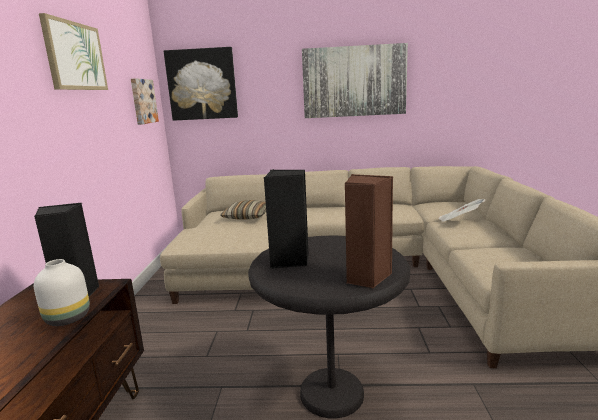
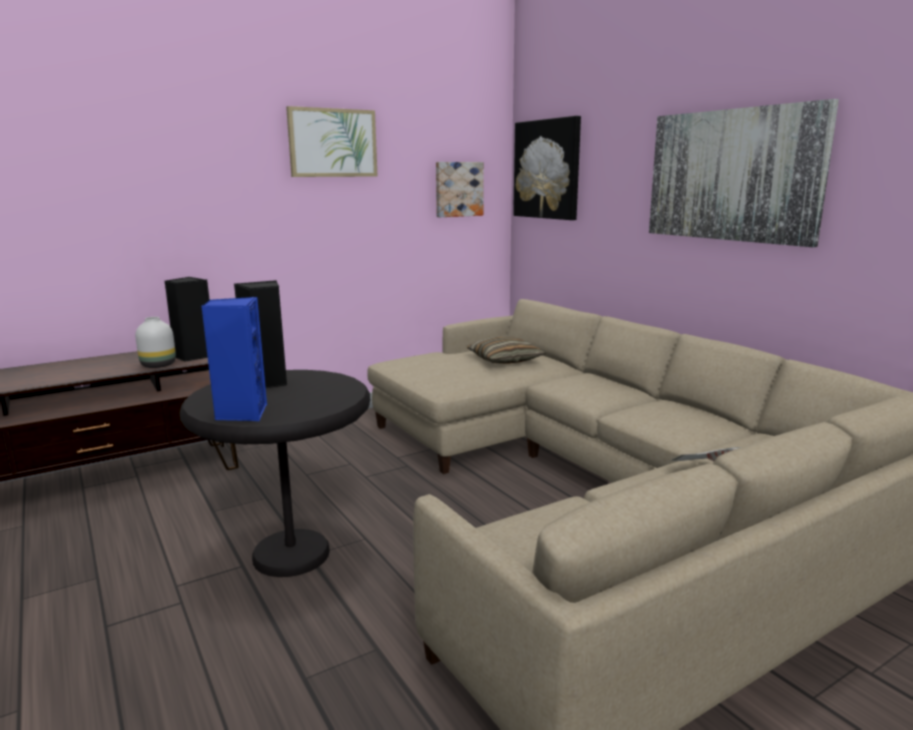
camera: 55 degrees right, 0 degrees up
brown speaker [345,174,394,288] -> blue speaker [201,297,267,421]

